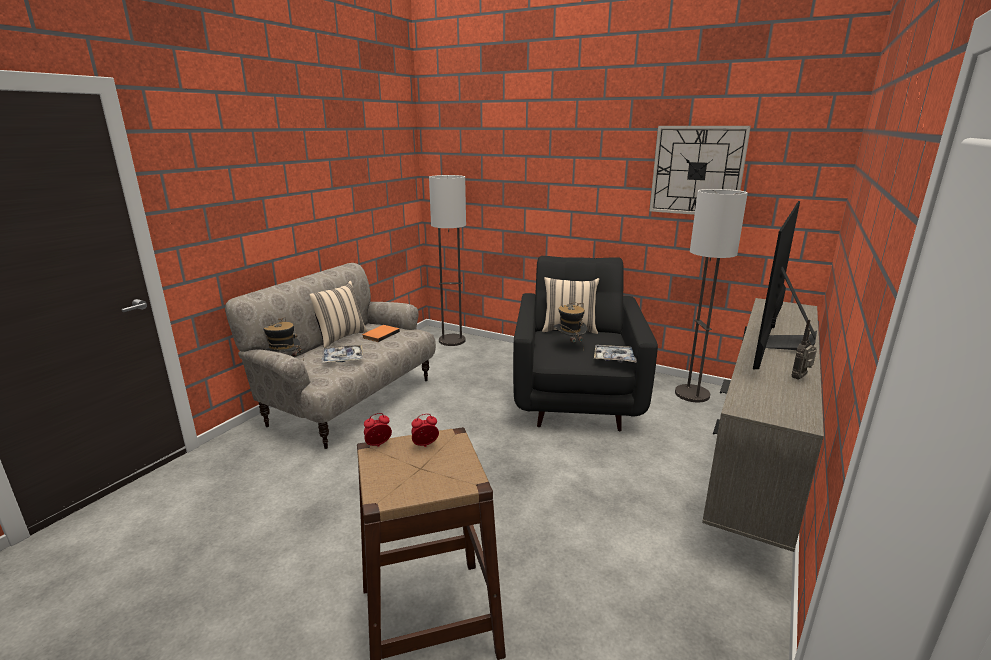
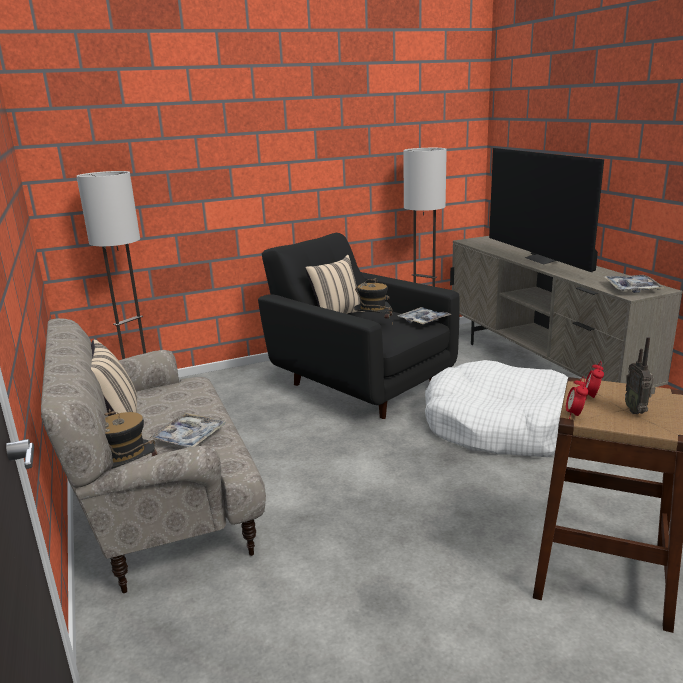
camera: 50 degrees left, 0 degrees up
orange book [362,325,400,342] -> none
wall clock [650,126,751,215] -> none
radio [792,319,817,380] -> radio moved to [625,337,655,414]
none -> white dog bed [425,360,568,457]
none -> tray [605,275,664,293]

